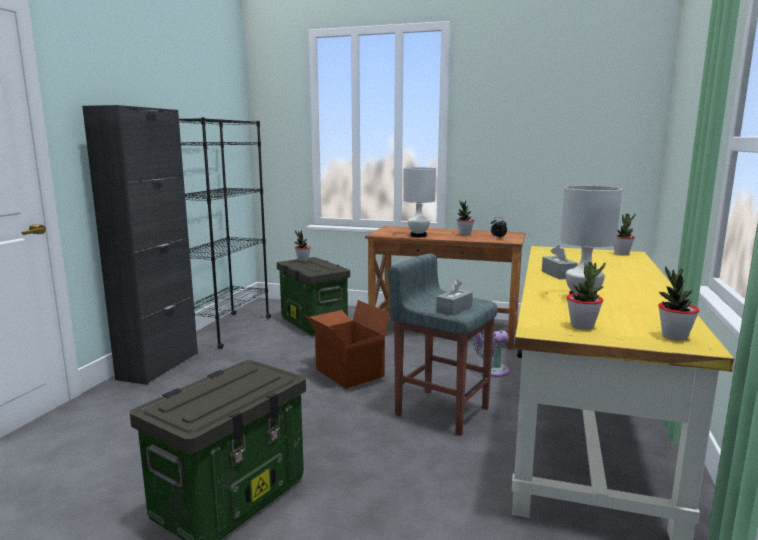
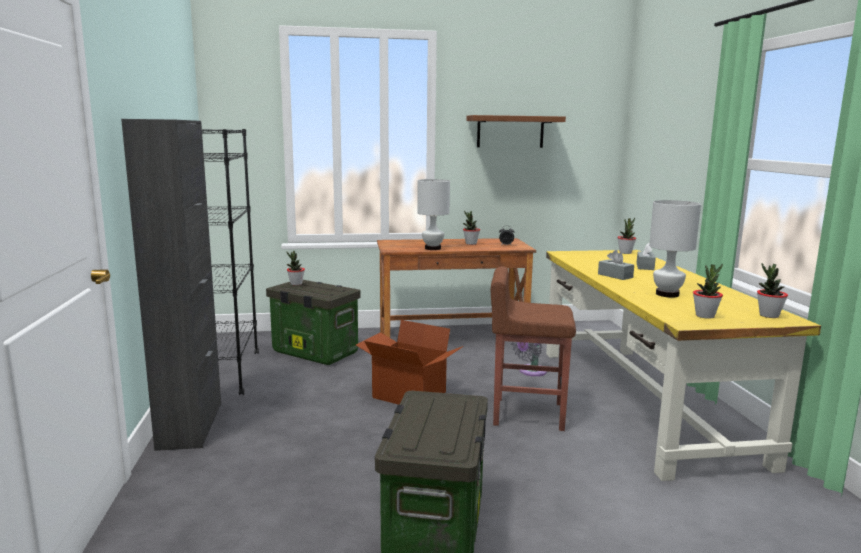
camera: 25 degrees left, 0 degrees up
grey stool [388,254,498,436] -> brown stool [491,266,576,431]
grey tissue box [436,279,473,316] -> grey tissue box moved to [637,243,656,270]
none -> brown shelf [466,115,566,148]

